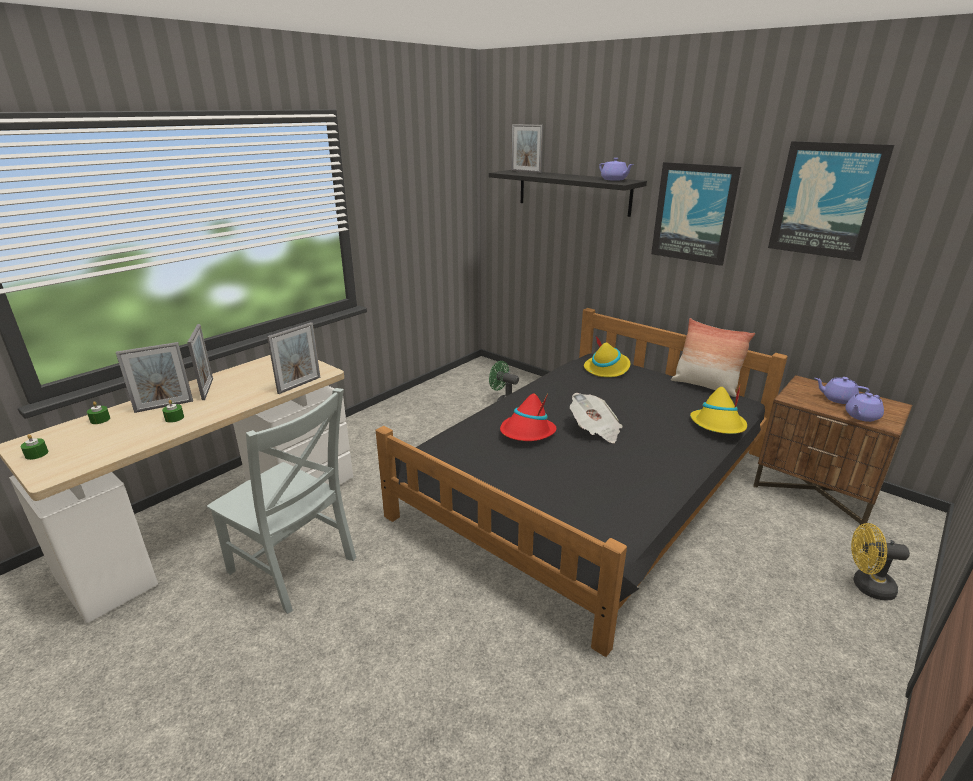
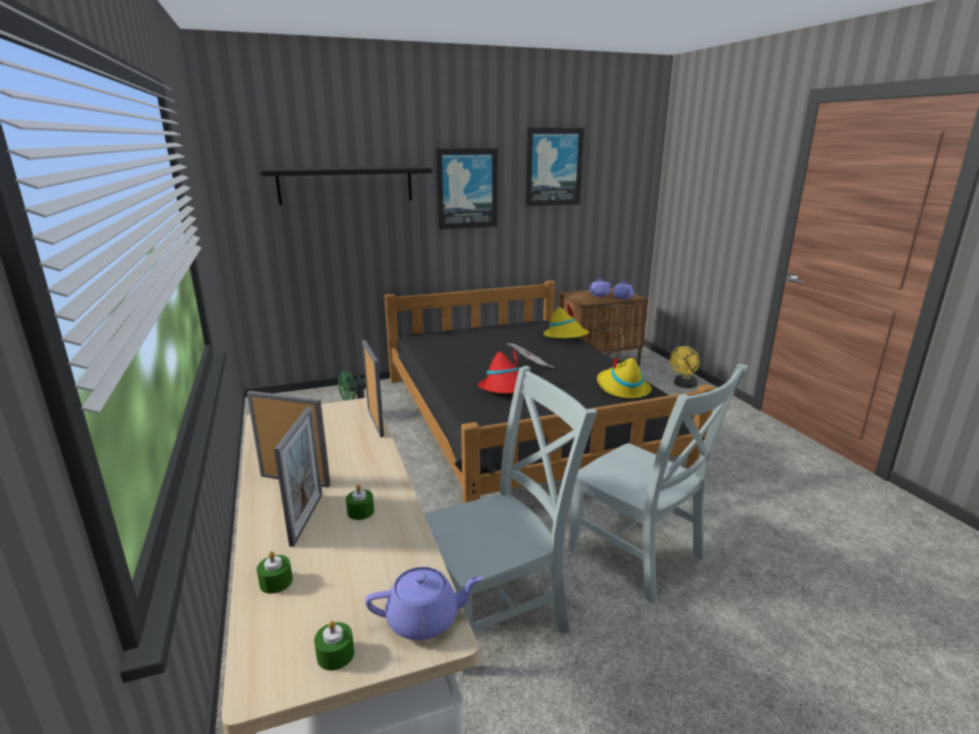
camera: 60 degrees left, 5 degrees down
picture frame [511,124,543,173] -> none
yellow hat [584,335,630,377] -> yellow hat moved to [597,356,652,399]
purple teapot [599,158,634,181] -> purple teapot moved to [365,567,483,640]
pillow [671,318,755,397] -> none
none -> grey chair [568,364,748,604]

